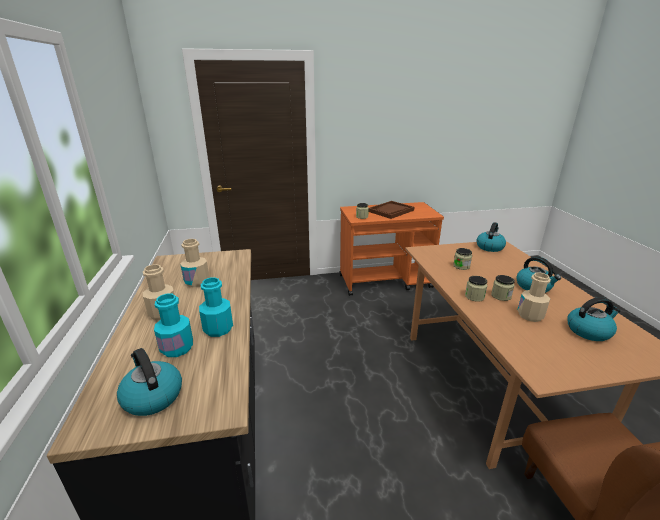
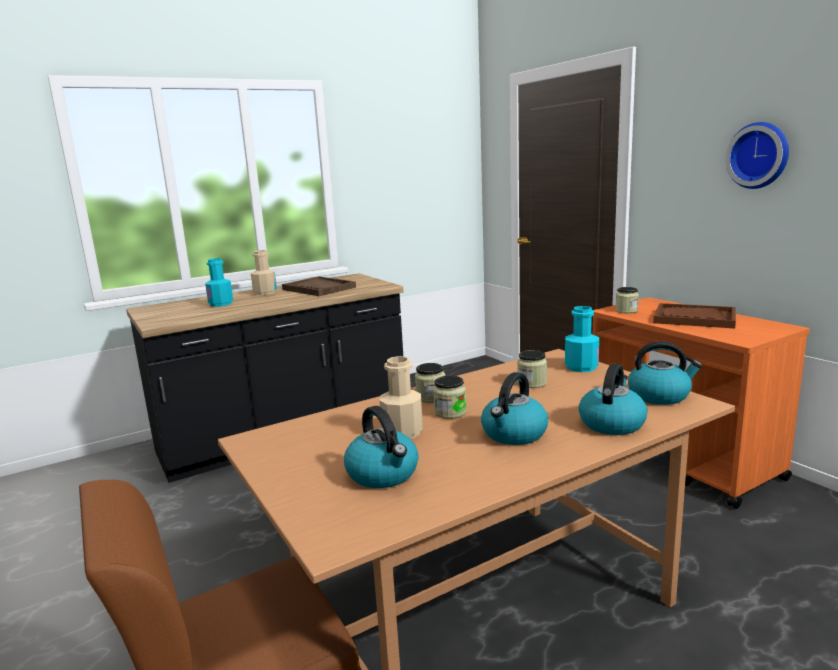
camera: 70 degrees right, 10 degrees down
kettle [117,348,182,416] -> kettle moved to [579,364,647,435]
beige bottle [180,239,209,287] -> brown tray [282,276,356,296]
turquoise bottle [199,277,233,337] -> turquoise bottle moved to [565,306,599,372]
none -> wall clock [725,122,789,189]

